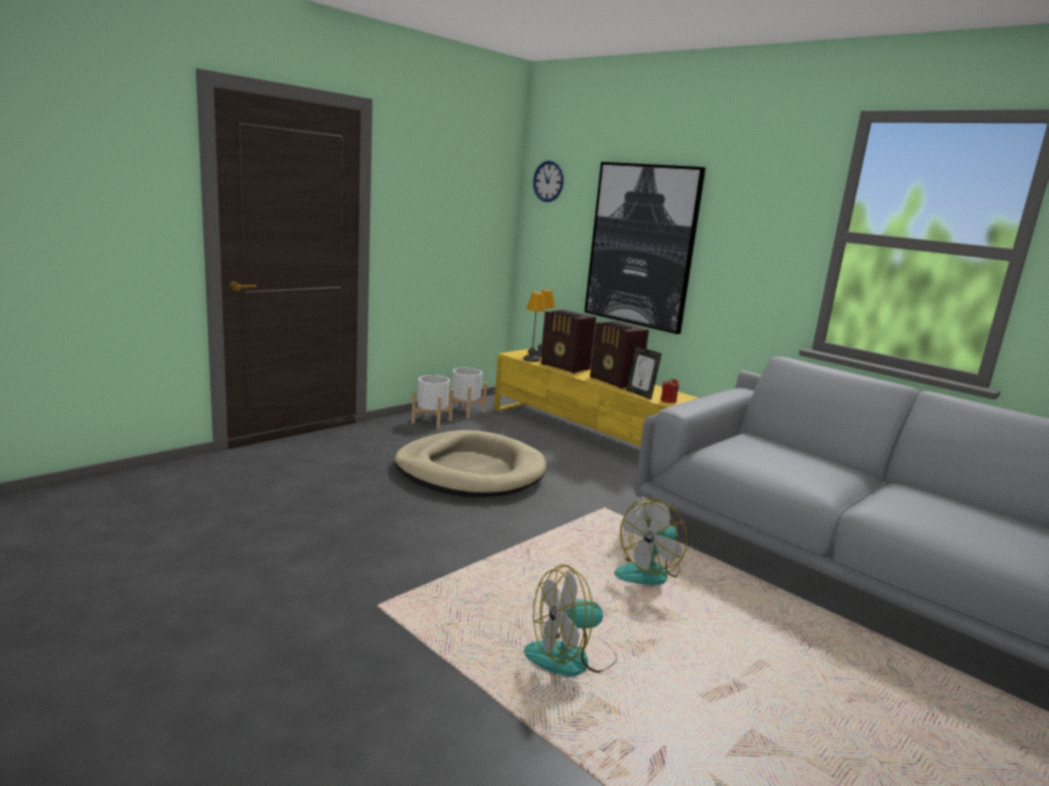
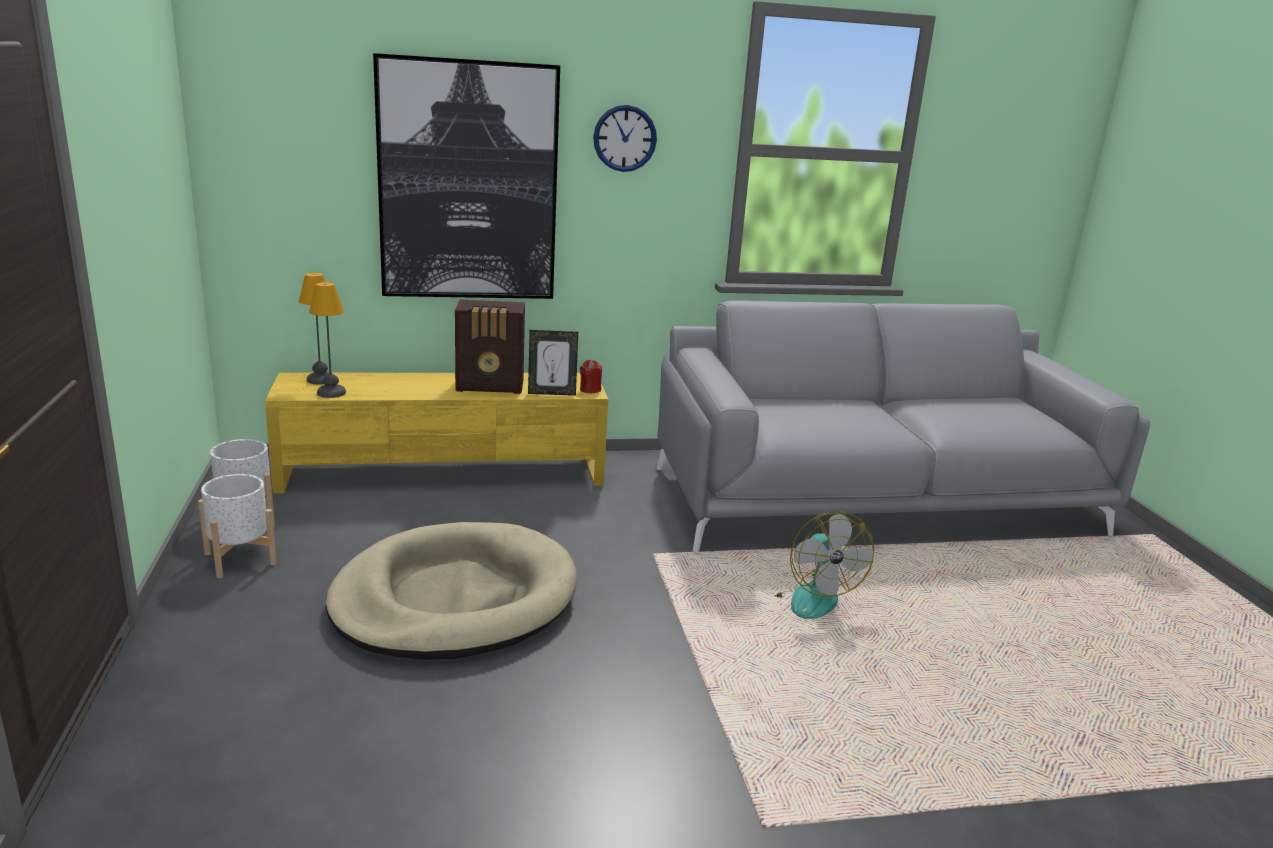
camera: 55 degrees left, 5 degrees up
fan [524,565,617,677] -> none
wall clock [533,161,564,202] -> wall clock moved to [593,105,657,172]
radio [541,309,596,373] -> none

